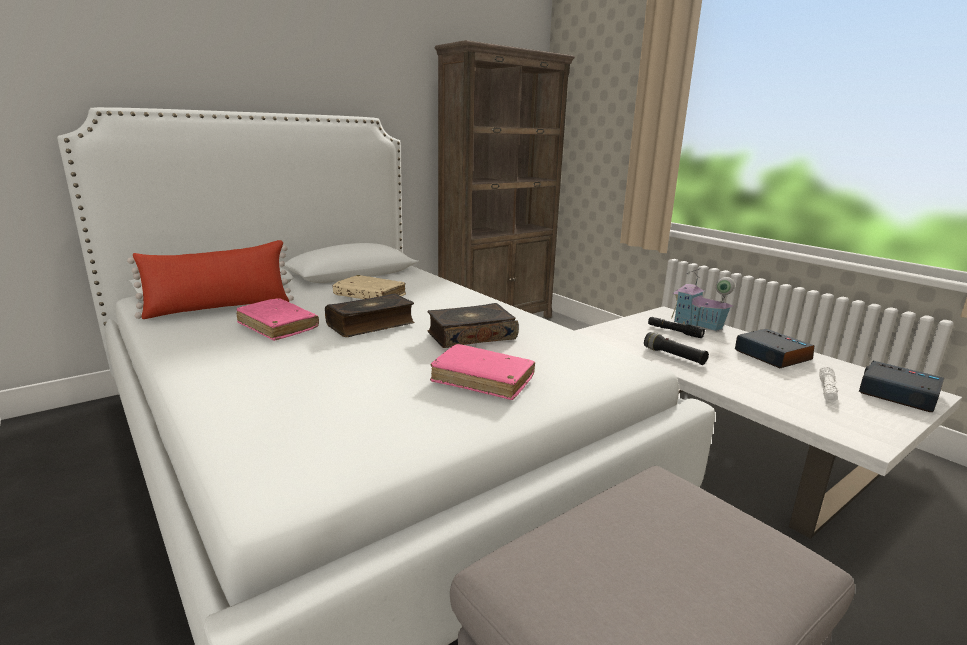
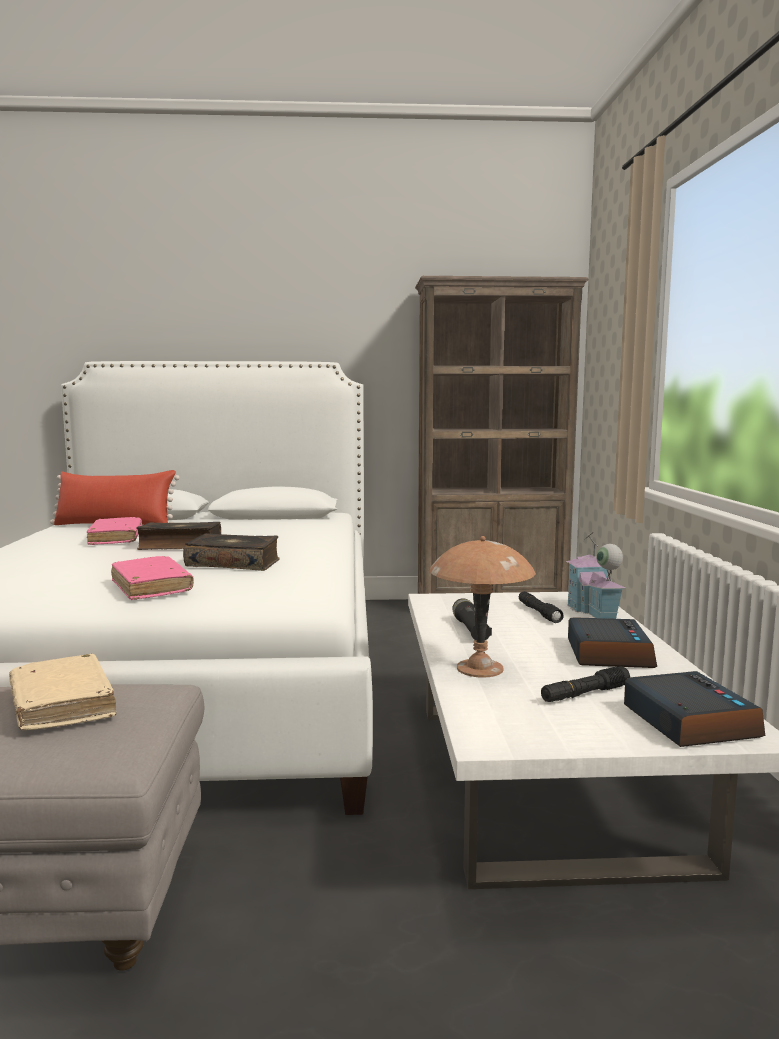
camera: 35 degrees right, 10 degrees down
beige book [333,275,406,299] -> beige book moved to [9,654,116,730]
white flashlight [819,366,838,402] -> black flashlight [541,666,630,702]
none -> brown table lamp [430,536,536,678]

